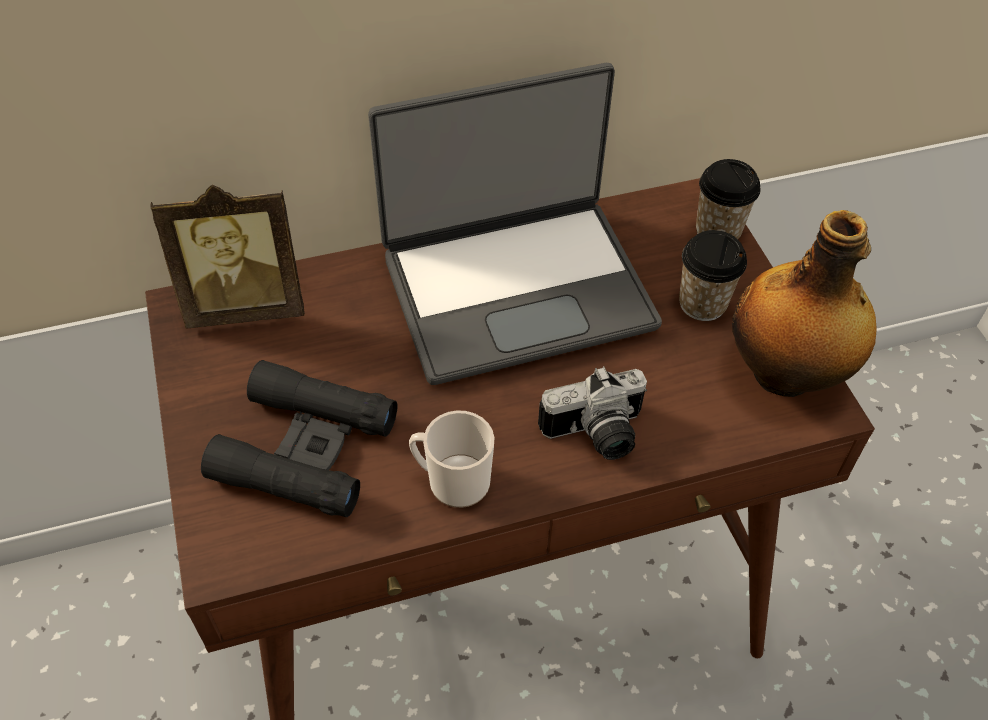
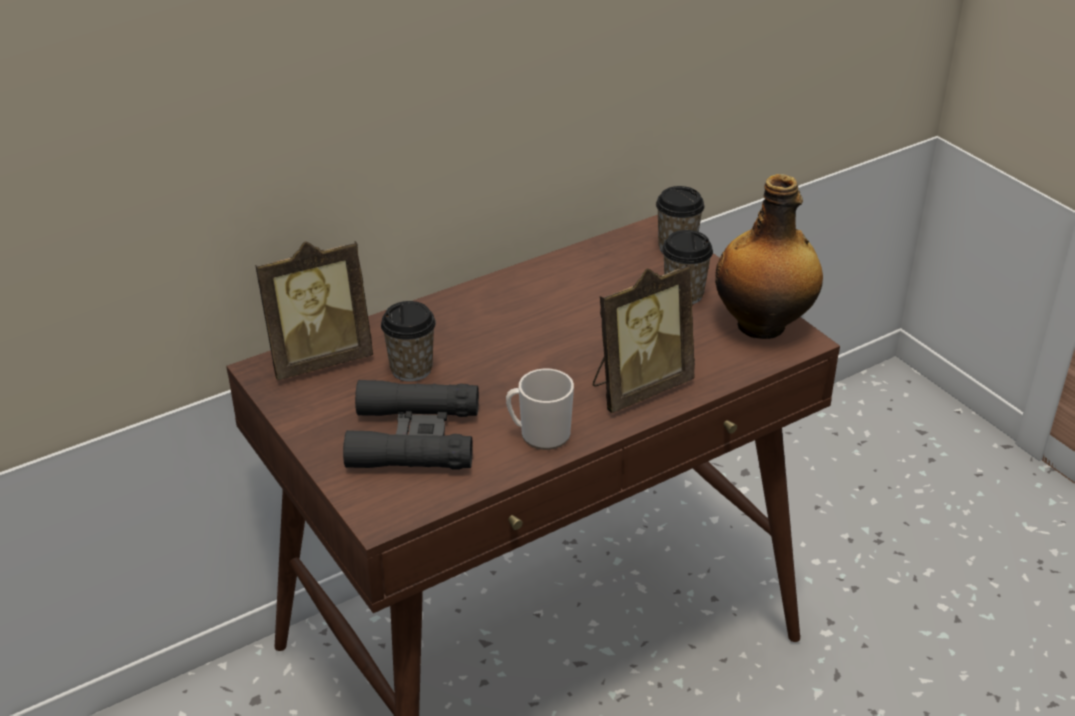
camera: 15 degrees left, 15 degrees down
laptop [368,63,662,385] -> none
camera [538,366,647,460] -> picture frame [593,264,695,413]
none -> cup [381,301,436,382]

